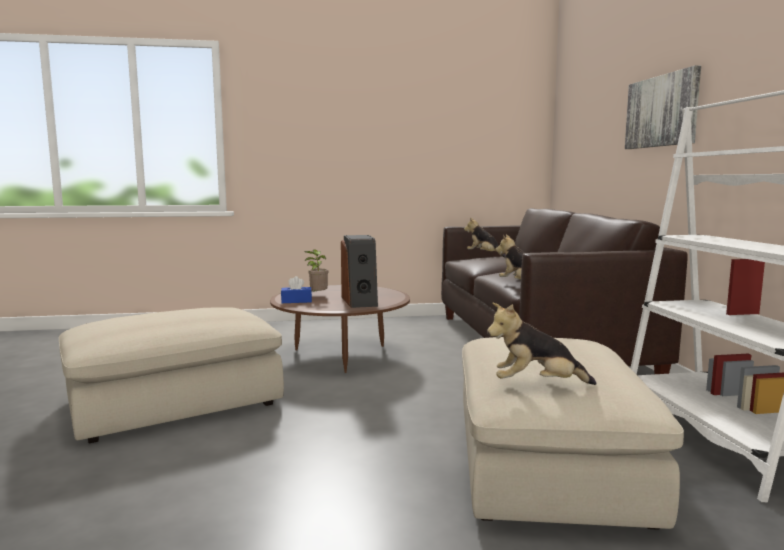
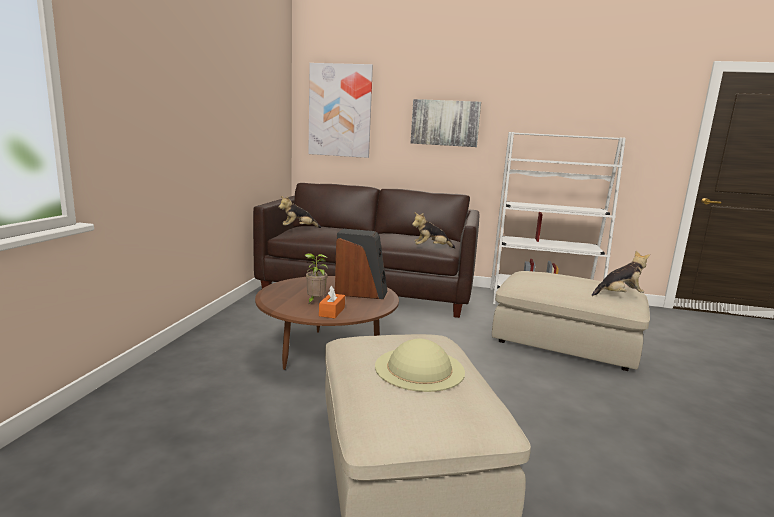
camera: 70 degrees left, 5 degrees up
blue tissue box [281,276,312,303] -> orange tissue box [319,286,345,318]
plush toy [487,302,597,385] -> plush toy turned 120 degrees counterclockwise [592,251,650,296]
none -> picture [308,63,373,158]
none -> beige hat [375,339,465,392]

